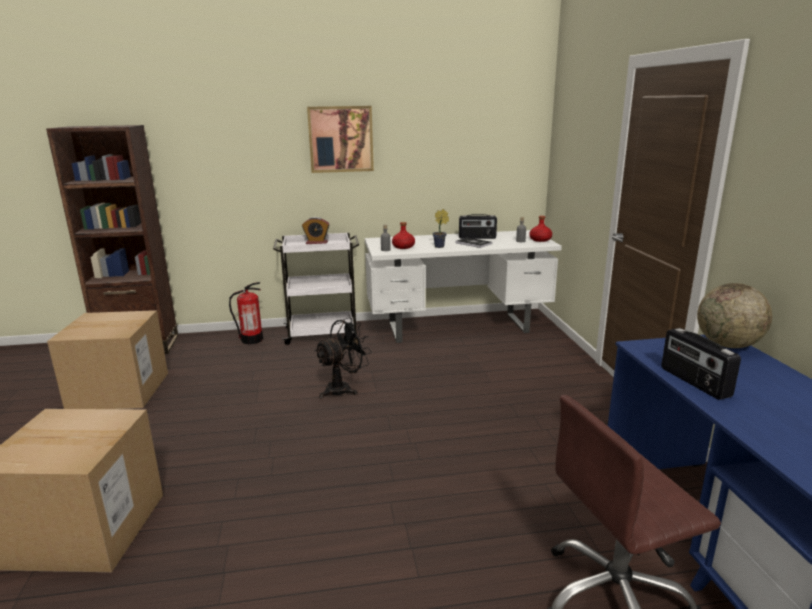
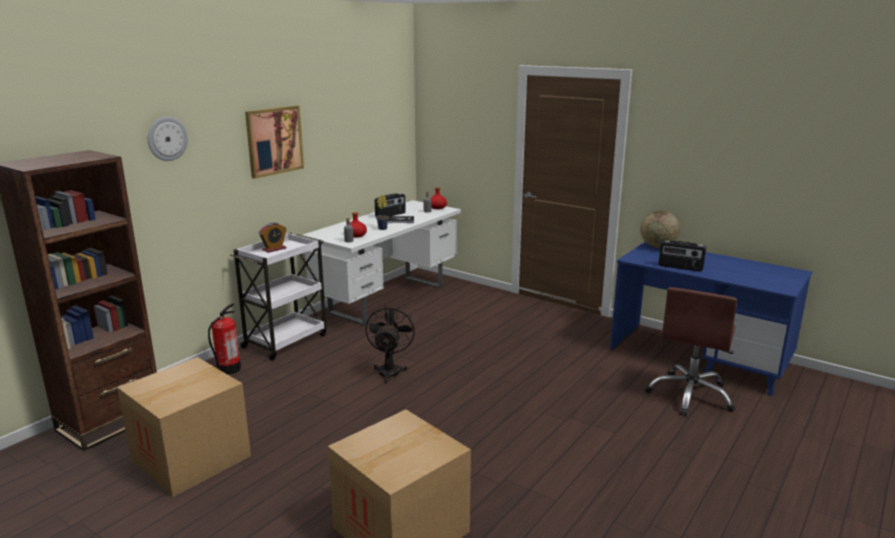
camera: 45 degrees left, 0 degrees up
none -> wall clock [148,117,188,161]

